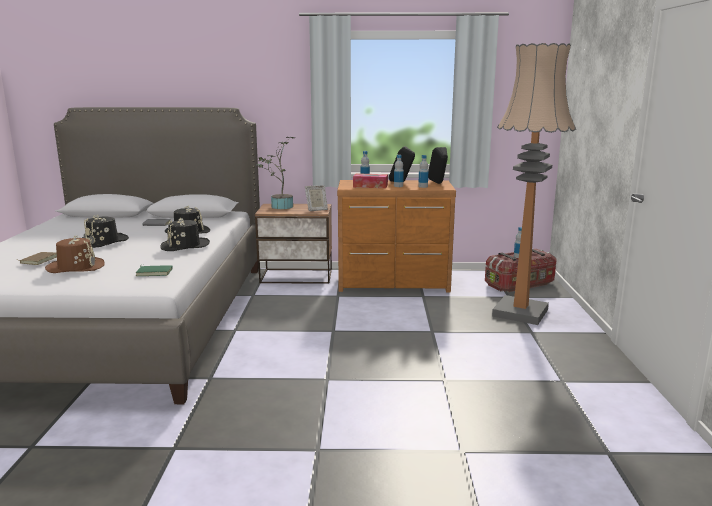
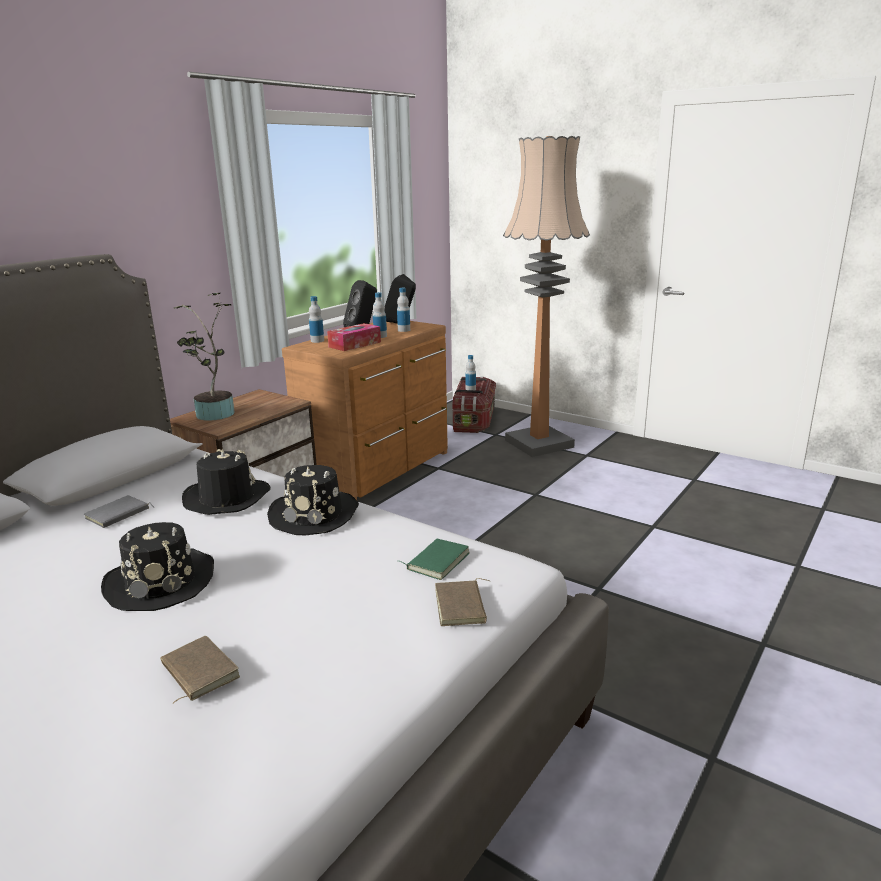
camera: 55 degrees left, 5 degrees up
brown hat [45,235,105,273] -> none
picture frame [305,185,328,211] -> none
none -> brown book [435,578,491,626]

